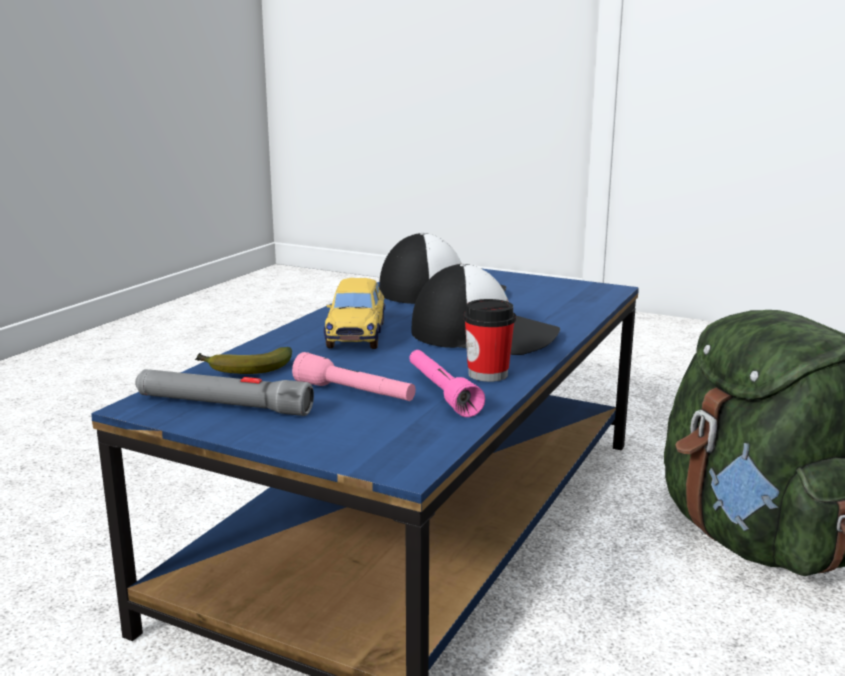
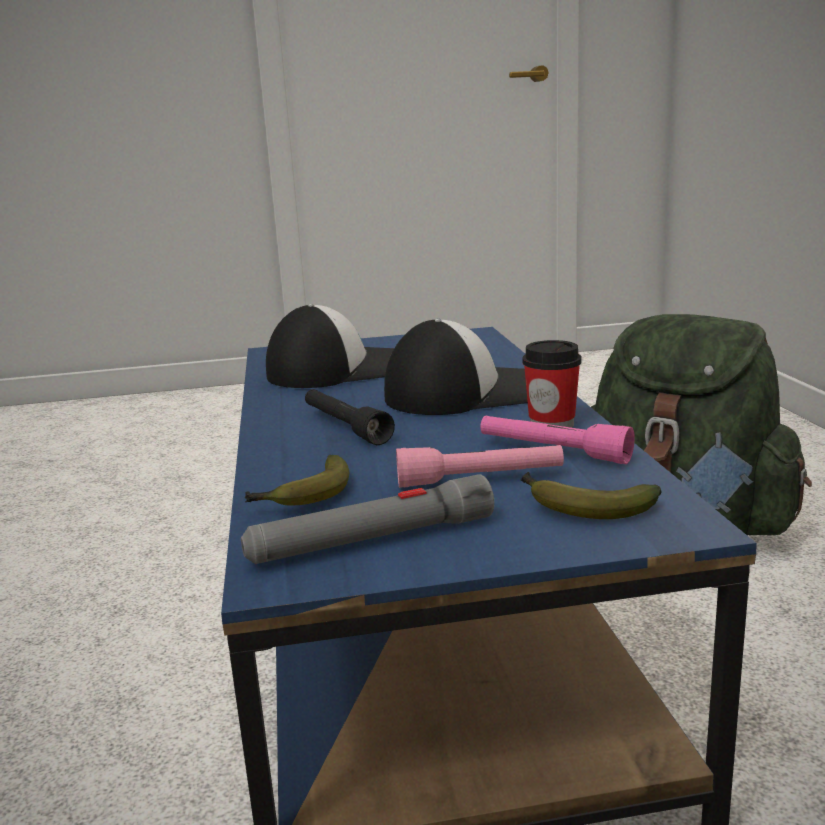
camera: 35 degrees left, 0 degrees up
toy car [324,278,385,349] -> black flashlight [305,389,395,445]
none -> banana [521,472,662,519]

